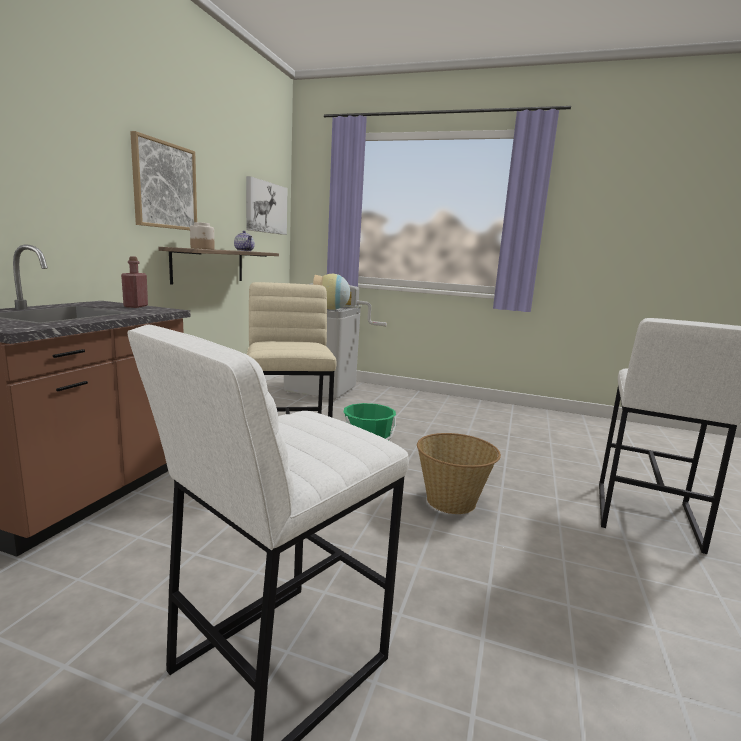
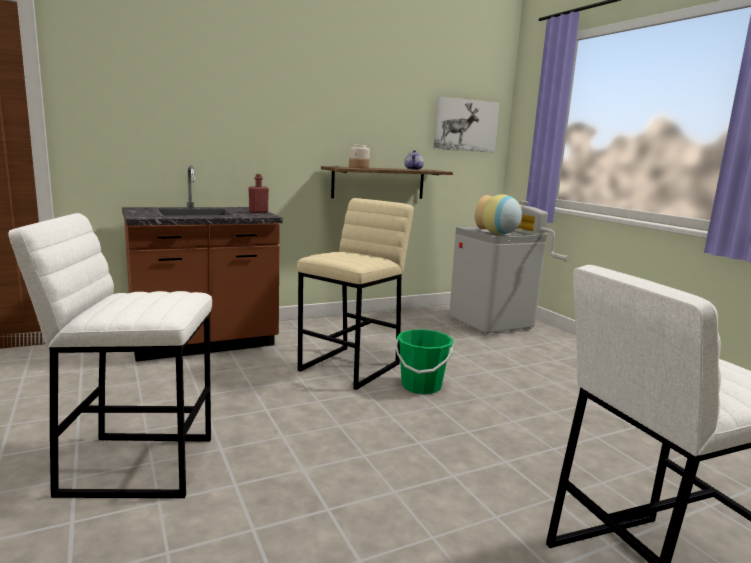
camera: 45 degrees right, 0 degrees up
picture [130,131,197,230] -> none
basket [417,433,501,514] -> none

